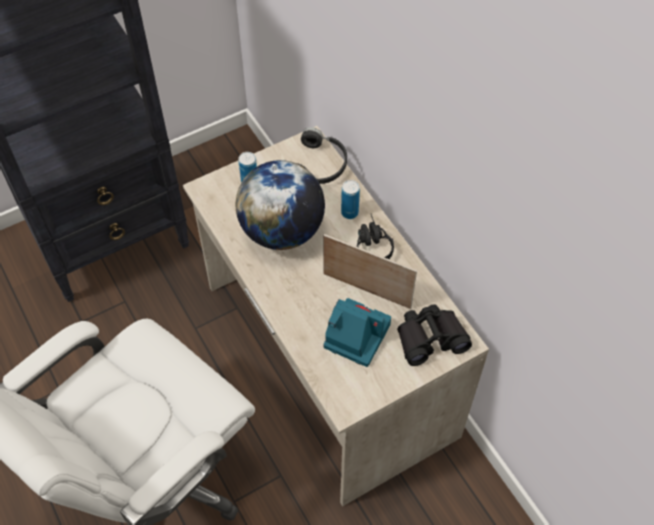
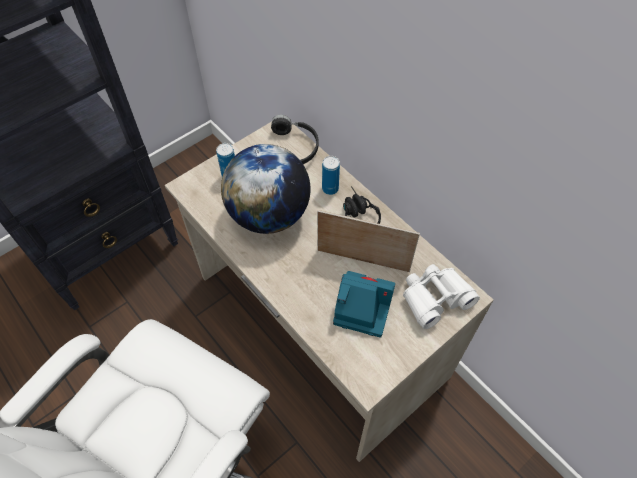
camera: 10 degrees left, 0 degrees up
black binoculars [397,304,472,366] -> white binoculars [403,264,480,329]

